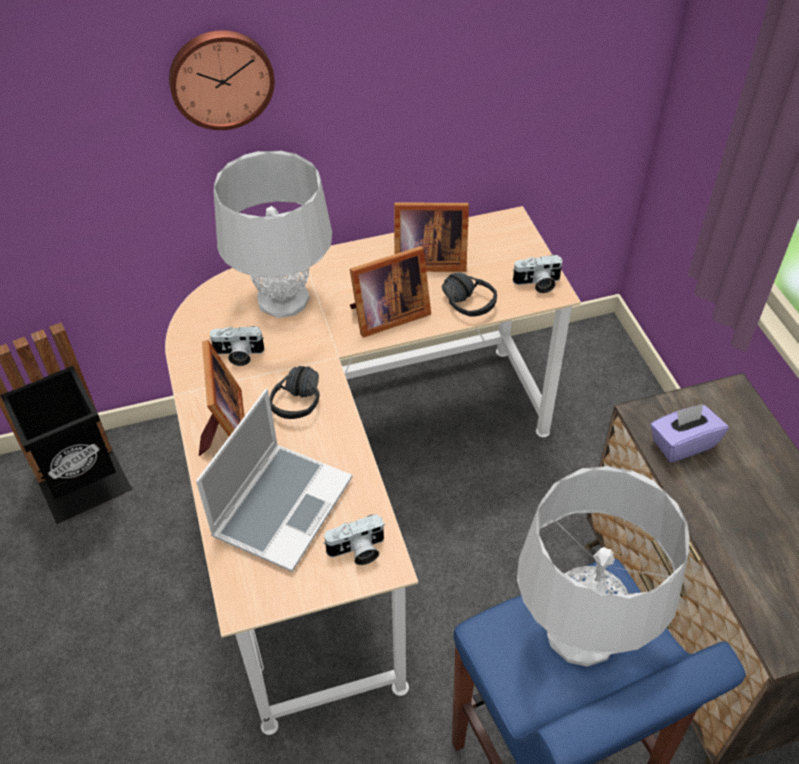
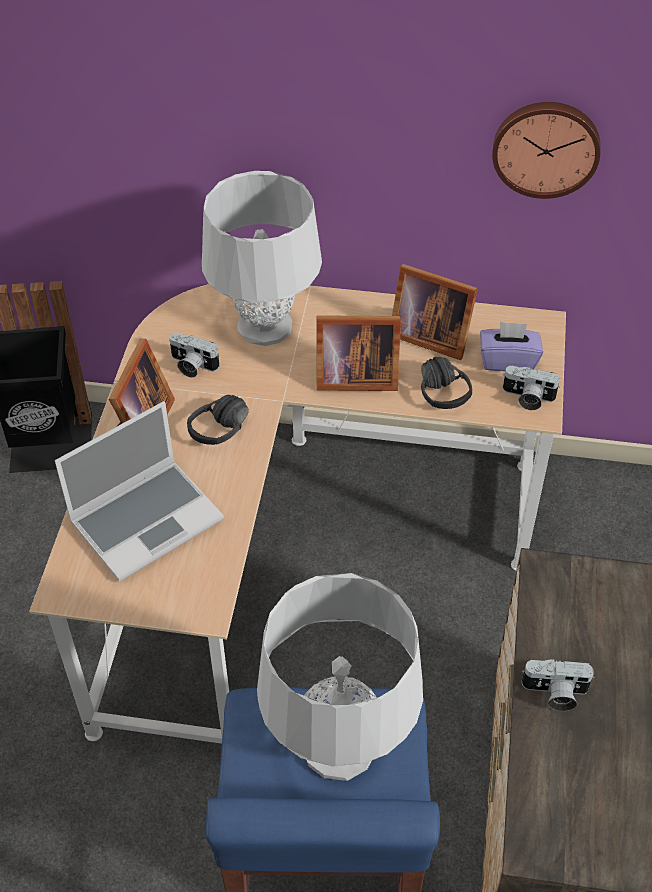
camera: 25 degrees right, 0 degrees up
wall clock [169,30,275,130] -> wall clock moved to [492,102,600,199]
camera [323,514,385,565] -> camera moved to [521,659,595,711]
purple tissue box [650,404,728,462] -> purple tissue box moved to [480,321,543,371]

